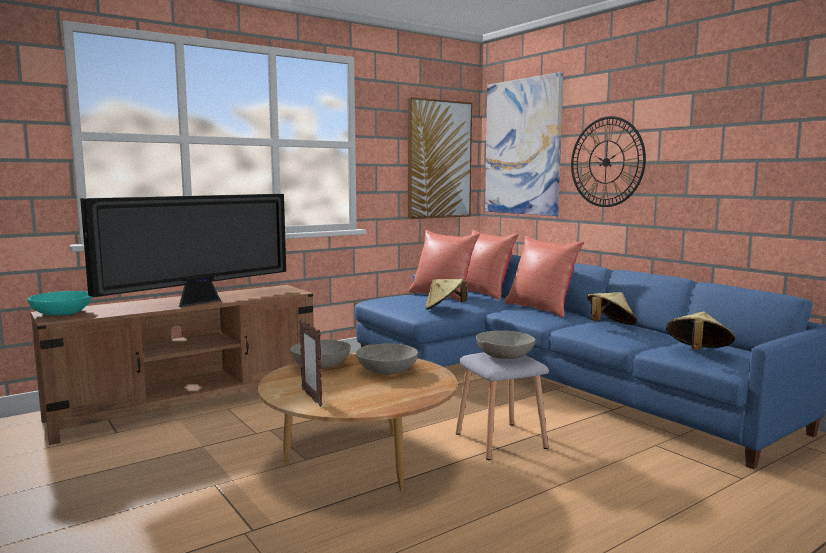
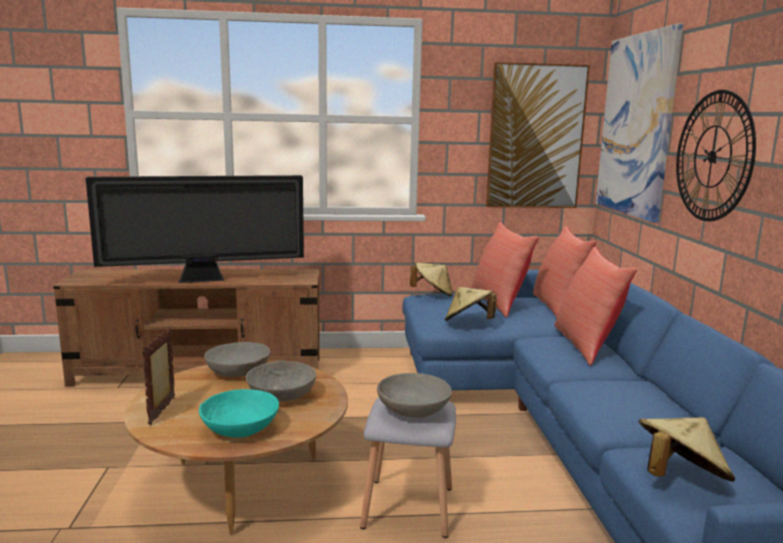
camera: 30 degrees right, 5 degrees up
turquoise bowl [27,291,92,315] -> turquoise bowl moved to [199,389,279,438]
beige hat [587,292,637,325] -> beige hat moved to [410,263,453,296]

